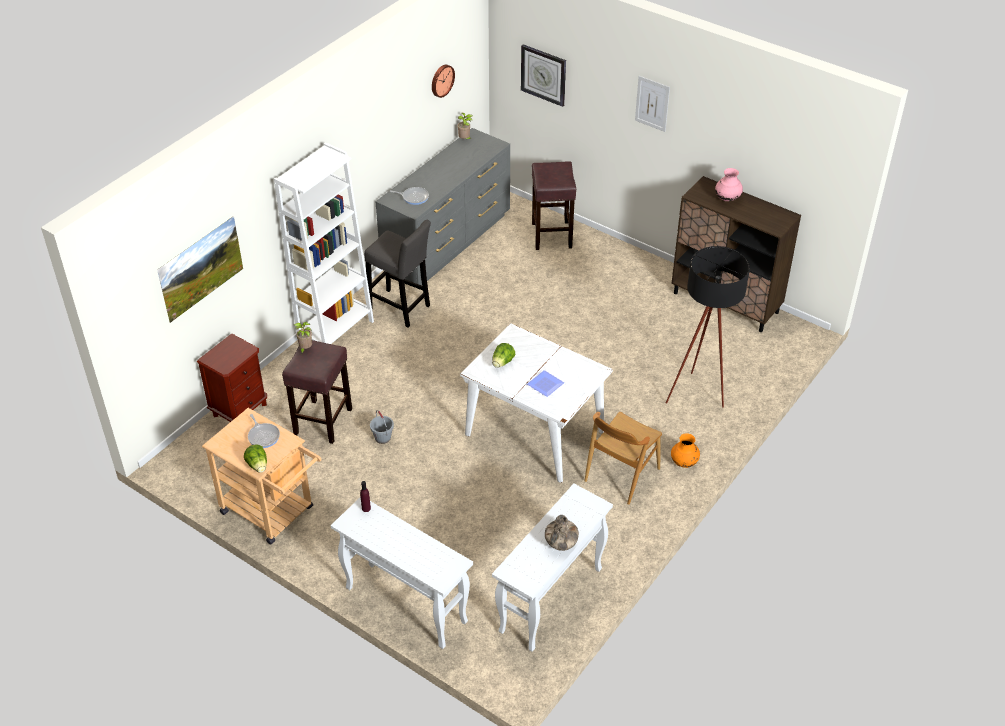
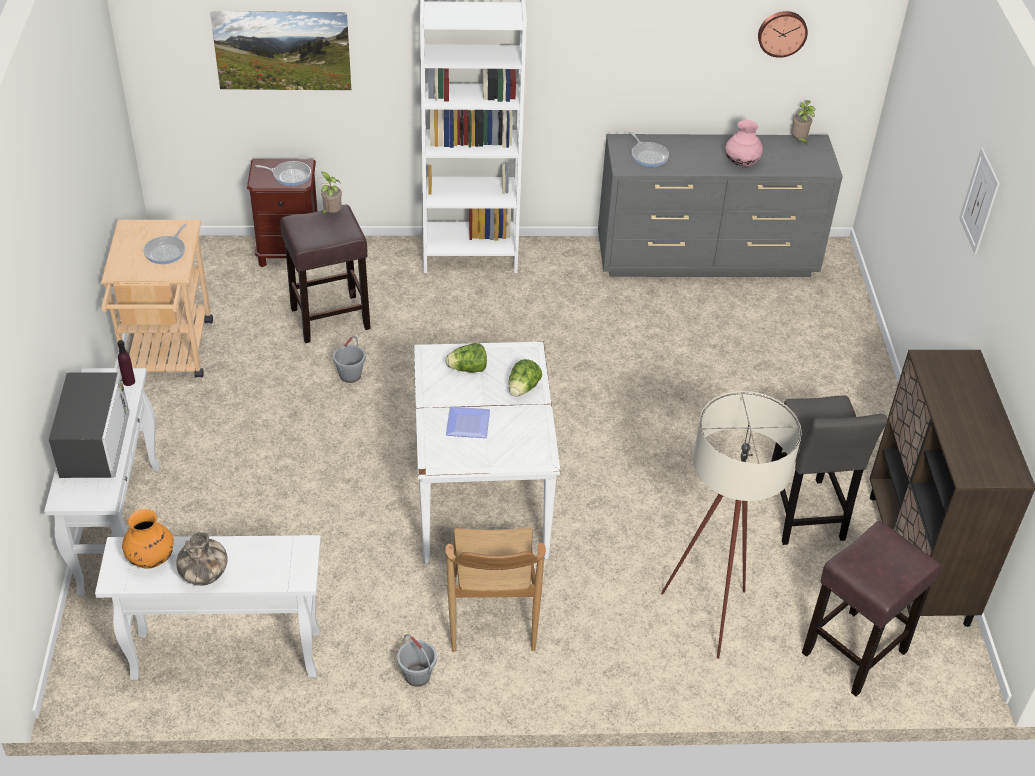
camera: 50 degrees right, 0 degrees up
lettuce [244,445,267,473] -> lettuce moved to [509,359,542,396]
grey stool [364,220,431,328] -> grey stool moved to [771,395,887,545]
wall clock [521,44,566,107] -> none
brown stool [532,161,576,250] -> brown stool moved to [802,521,941,697]
brown chair [584,412,662,505] -> brown chair turned 90 degrees counterclockwise [446,527,546,652]
black floor lamp [666,246,750,408] -> beige floor lamp [661,391,802,659]
orange vase [671,433,700,468] -> orange vase moved to [122,509,174,569]
pink vase [715,168,743,201] -> pink vase moved to [725,120,763,167]
none -> microwave [49,372,130,478]
none -> frying pan [255,161,311,186]
none -> grey bucket [397,634,437,687]

